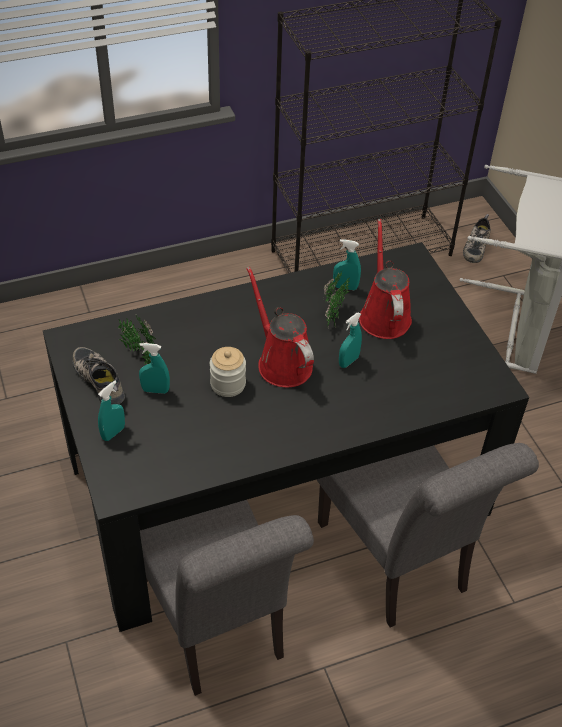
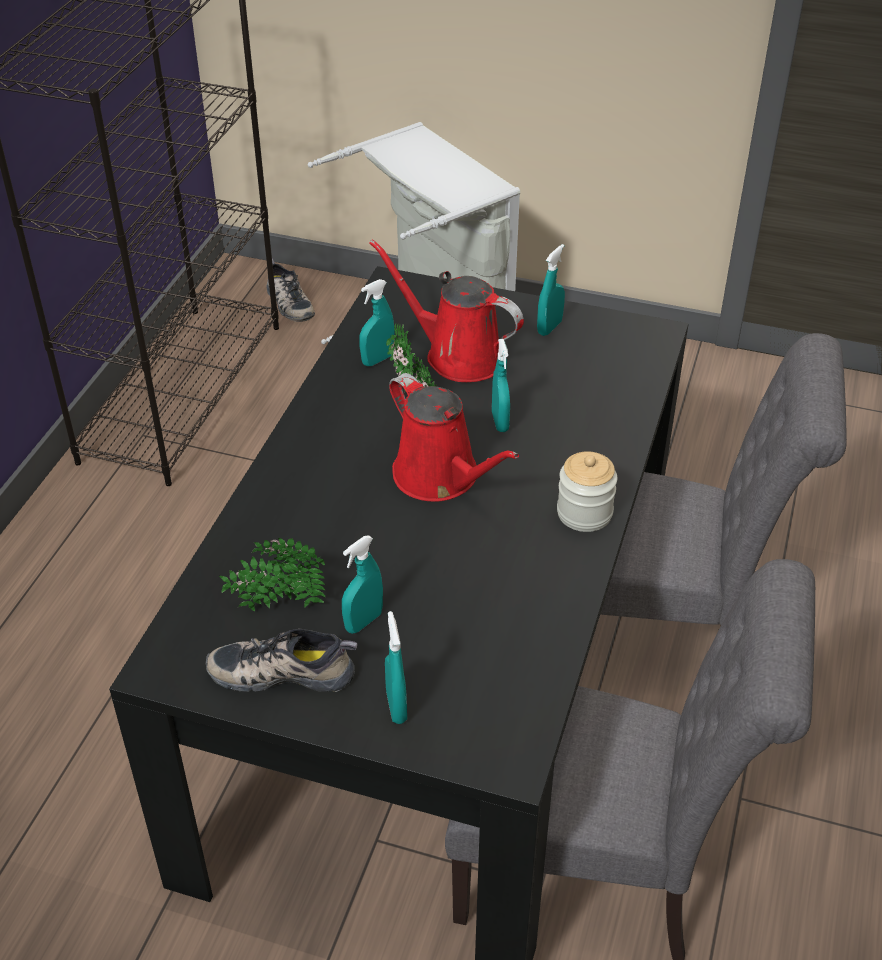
camera: 50 degrees left, 5 degrees down
jar [210,347,246,397] -> jar moved to [557,451,617,532]
red watering can [246,267,314,387] -> red watering can turned 135 degrees counterclockwise [389,373,519,502]
none -> turquoise spray bottle [537,244,565,336]

